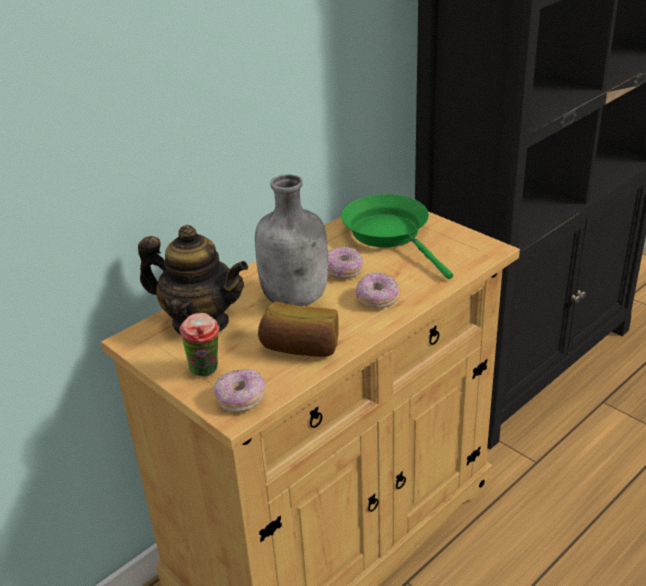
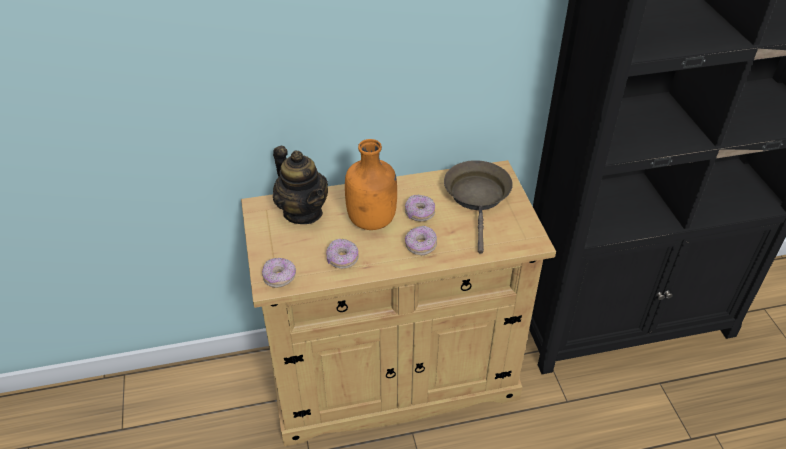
camera: 30 degrees right, 10 degrees up
cup [179,313,220,376] -> none
grey bottle [255,174,328,306] -> orange bottle [345,139,397,230]
bread [258,302,339,357] -> donut [326,239,359,269]
green frying pan [341,194,453,279] -> brown frying pan [444,160,513,254]

